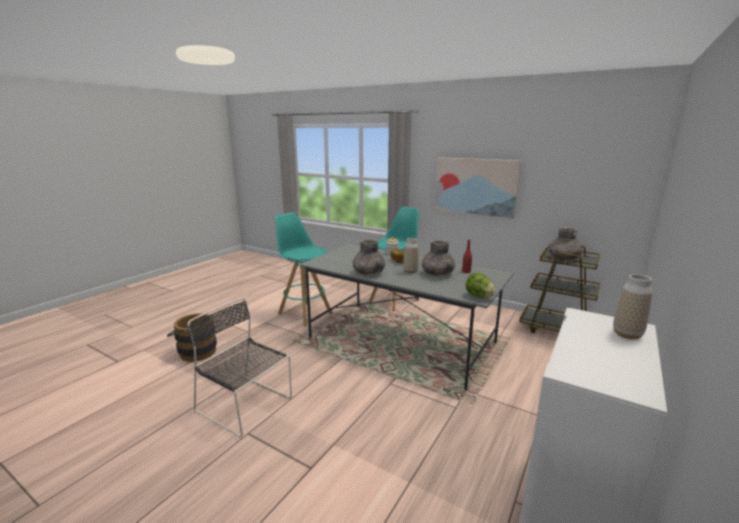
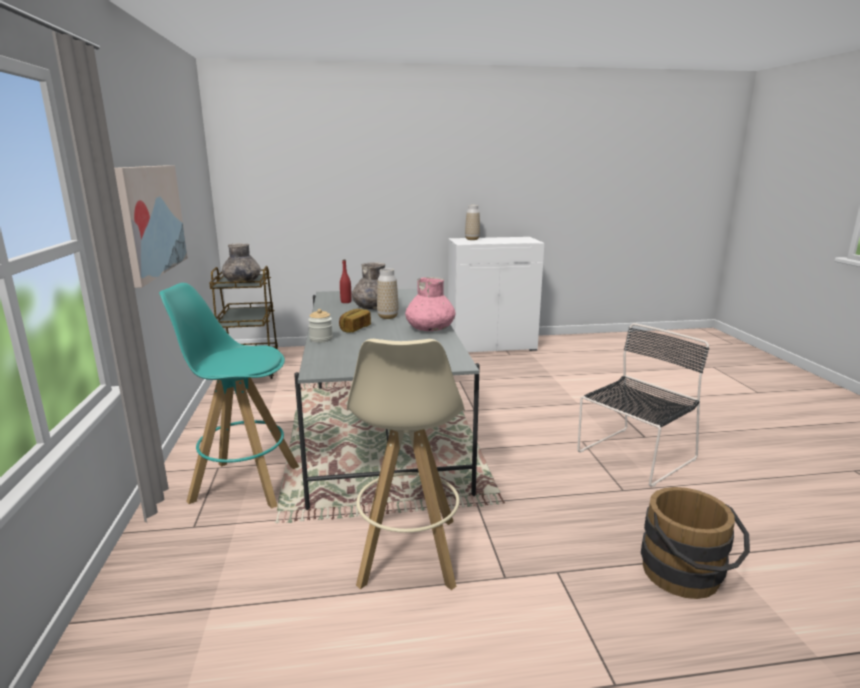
camera: 130 degrees left, 0 degrees up
black chair [187,298,292,437] -> black chair turned 120 degrees counterclockwise [577,323,709,487]
turquoise stool [275,212,333,326] -> beige stool [347,339,465,590]
grey vase [353,239,385,275] -> pink vase [405,277,456,331]
lettuce [465,273,496,298] -> none

